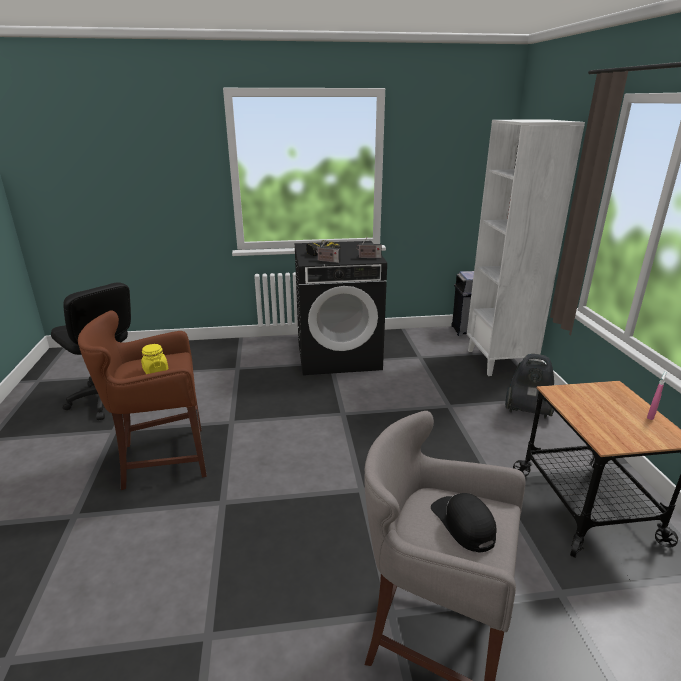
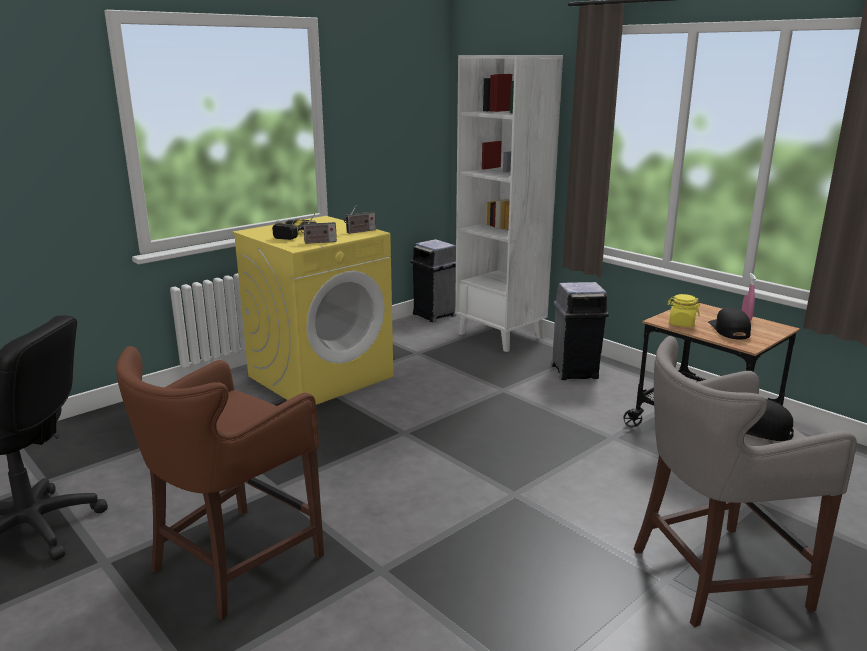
camera: 35 degrees left, 5 degrees down
yellow jar [141,344,168,374] -> yellow jar moved to [667,294,700,327]
black washing machine [294,241,387,375] -> yellow washing machine [232,216,393,405]
vacuum cleaner [505,354,554,418] -> grey trash can [551,282,609,380]
none -> black cap [708,308,751,340]

